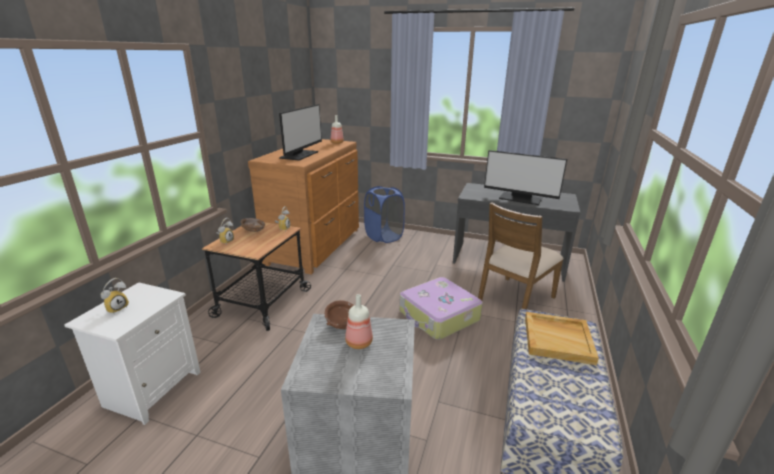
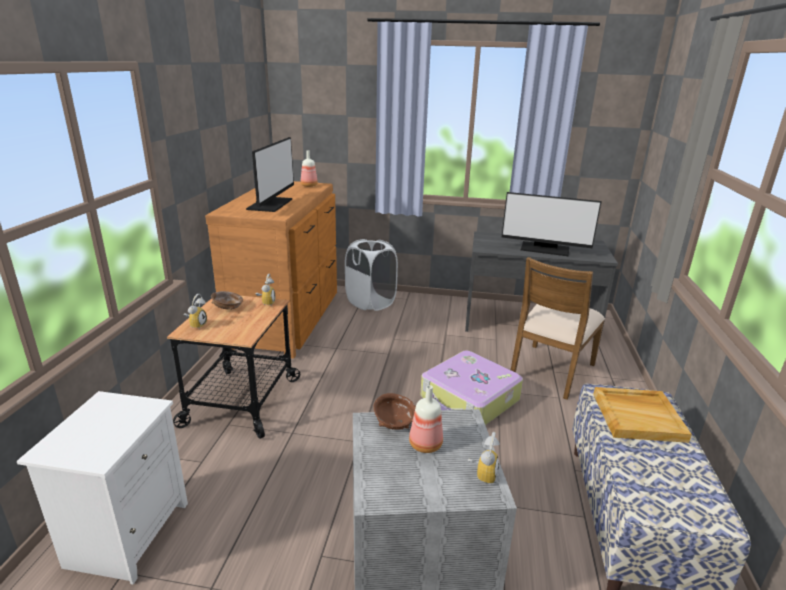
camera: 10 degrees left, 0 degrees up
alarm clock [101,278,129,314] -> alarm clock moved to [468,432,500,485]
blue laundry basket [364,186,405,243] -> white laundry basket [345,239,398,311]

